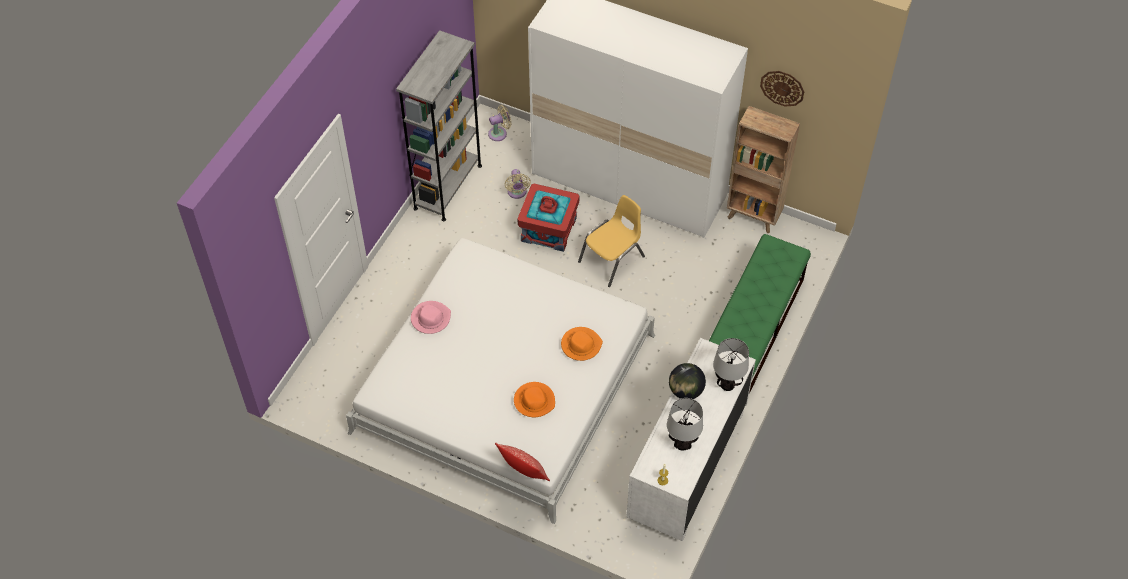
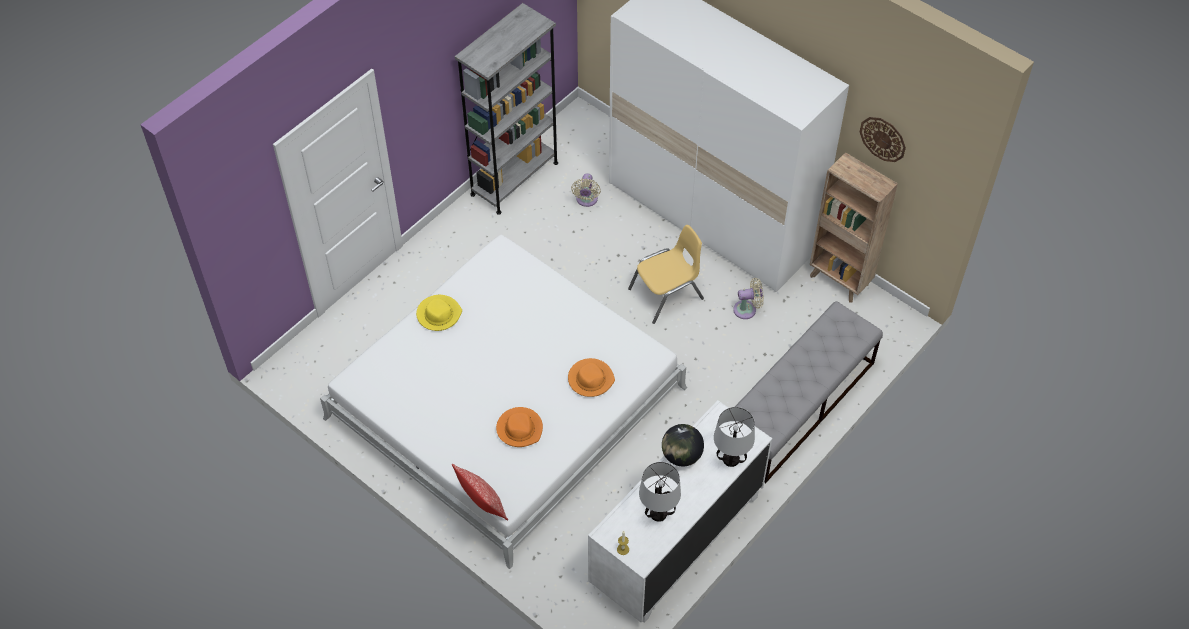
camera: 15 degrees right, 0 degrees up
pink hat [411,301,451,334] -> yellow hat [416,295,462,331]
beige fan [488,105,512,141] -> beige fan moved to [733,278,764,319]
red storage box [517,184,579,252] -> none
green bench [709,234,811,394] -> grey bench [735,301,883,483]

